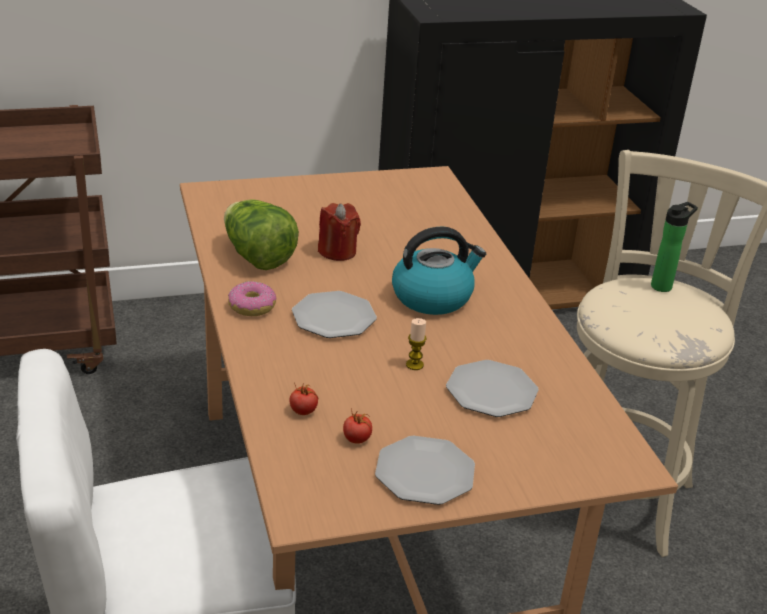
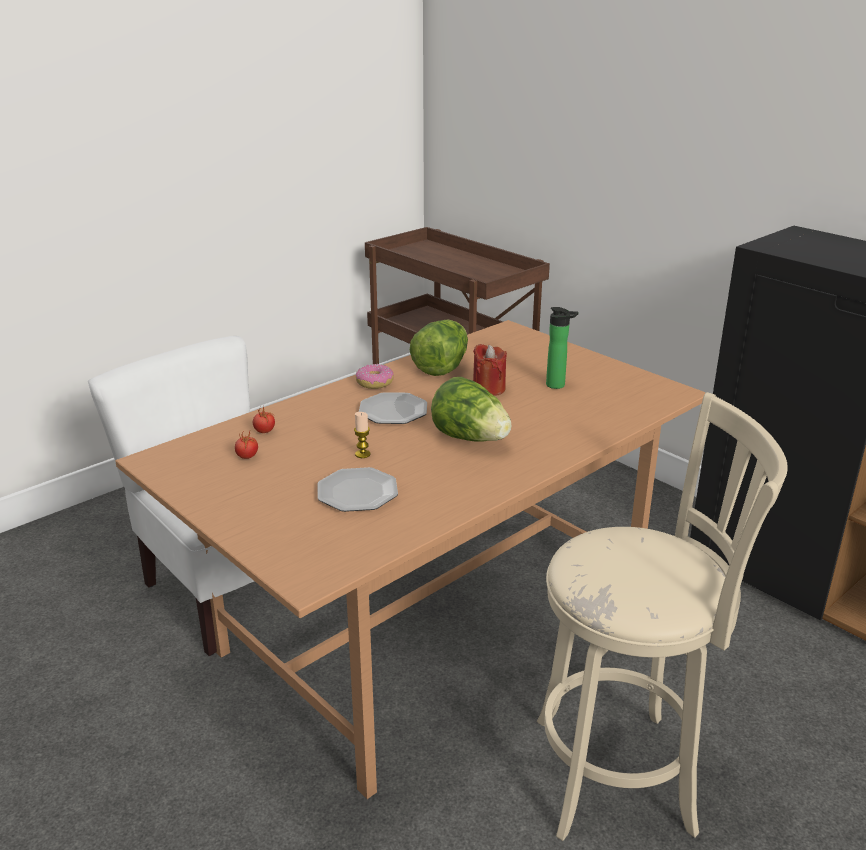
camera: 65 degrees right, 5 degrees down
plate [375,436,475,505] -> none
kettle [392,227,486,315] -> lettuce [431,377,511,442]
bottle [651,202,698,292] -> bottle moved to [546,307,579,389]

